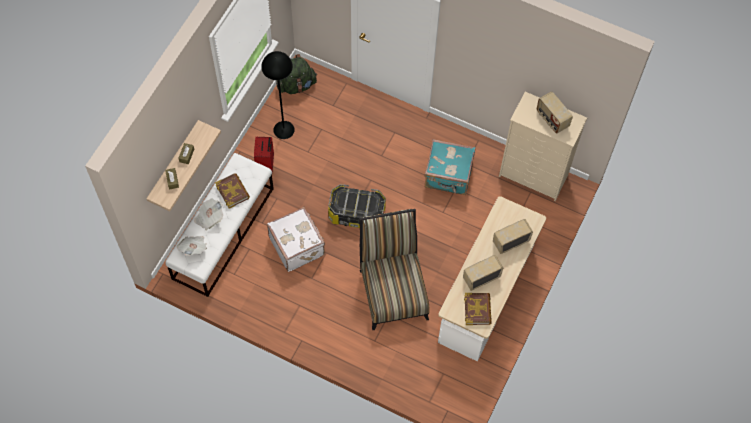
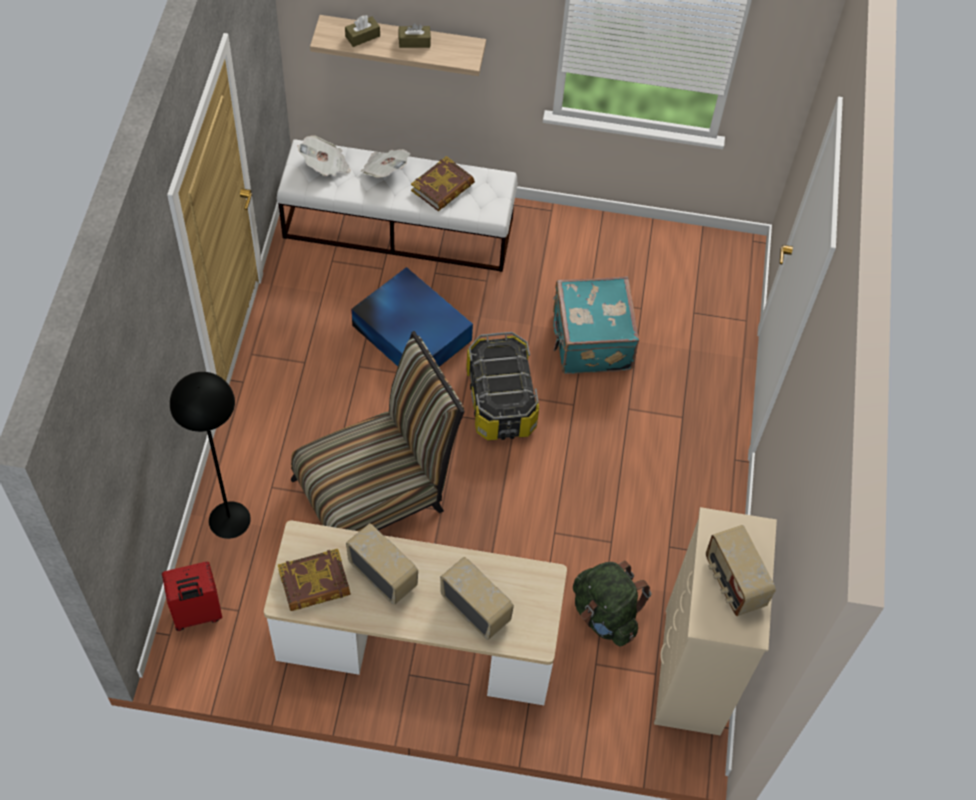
camera: 70 degrees right, 5 degrees down
red suitcase [254,137,274,173] -> red suitcase moved to [162,562,222,631]
black floor lamp [261,51,295,139] -> black floor lamp moved to [170,372,251,539]
white suitcase [267,207,325,272] -> blue storage box [351,267,473,367]
green backpack [276,54,317,94] -> green backpack moved to [573,561,651,647]
turquoise suitcase [425,139,476,195] -> turquoise suitcase moved to [553,276,639,374]
radio [537,91,573,134] -> radio turned 60 degrees counterclockwise [706,525,776,616]

